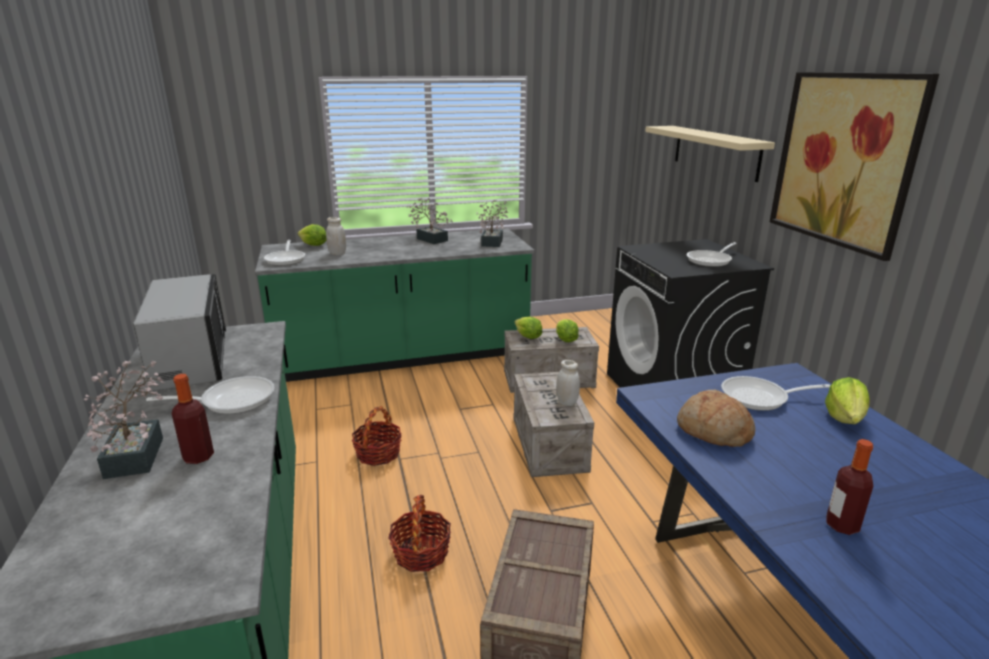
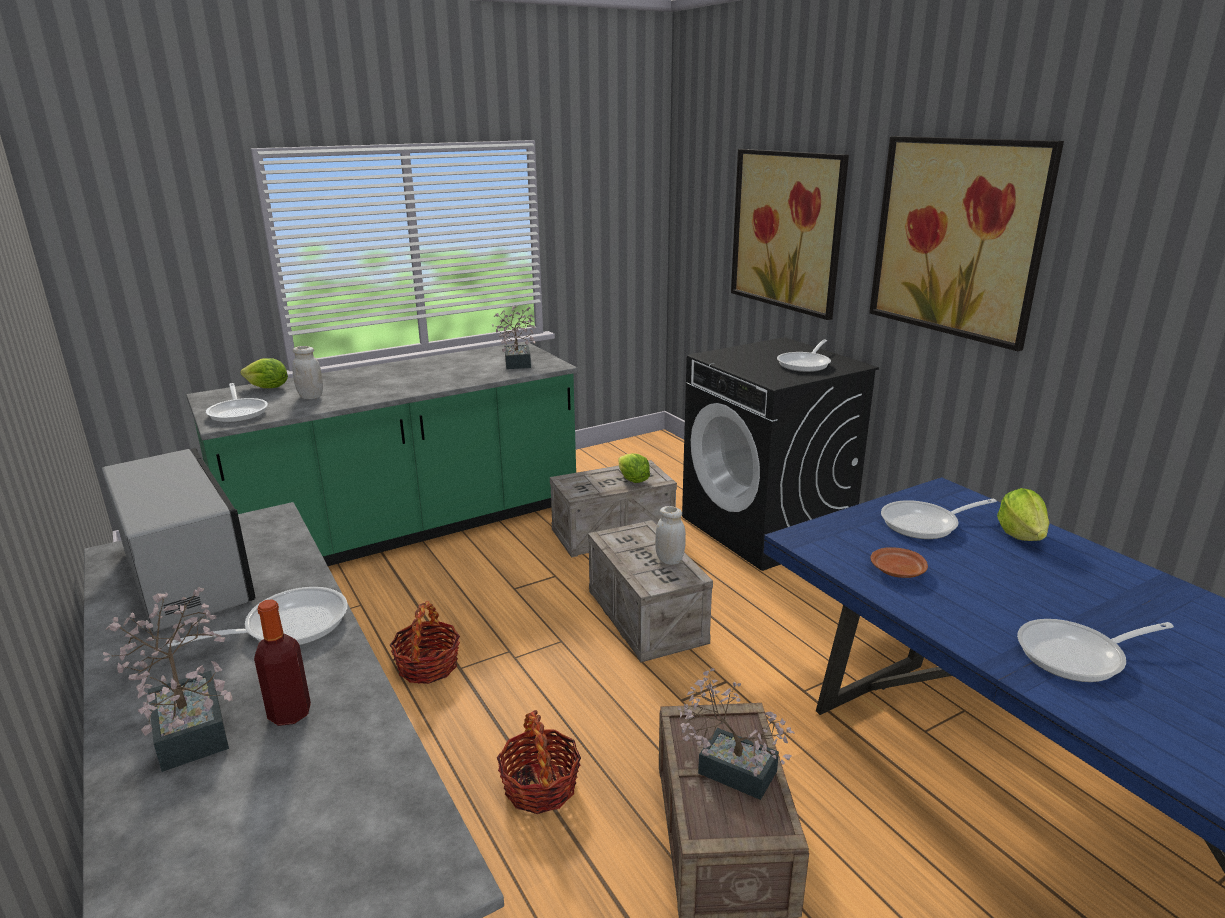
camera: 15 degrees left, 0 degrees up
potted plant [407,198,453,244] -> potted plant moved to [677,668,795,800]
lettuce [515,316,543,339] -> none
beige shelf [645,126,775,182] -> picture [731,149,849,320]
bread [677,390,755,447] -> brown plate [871,547,928,578]
bottle [826,439,873,535] -> frying pan [1017,619,1174,682]

